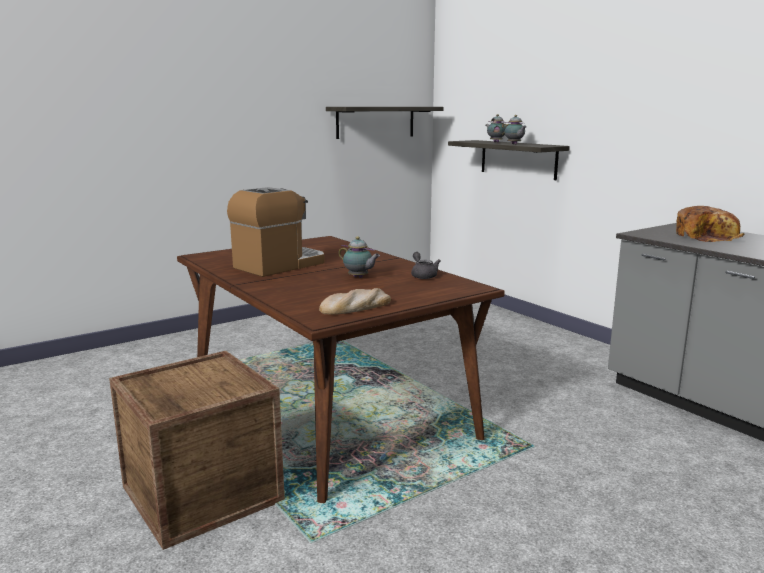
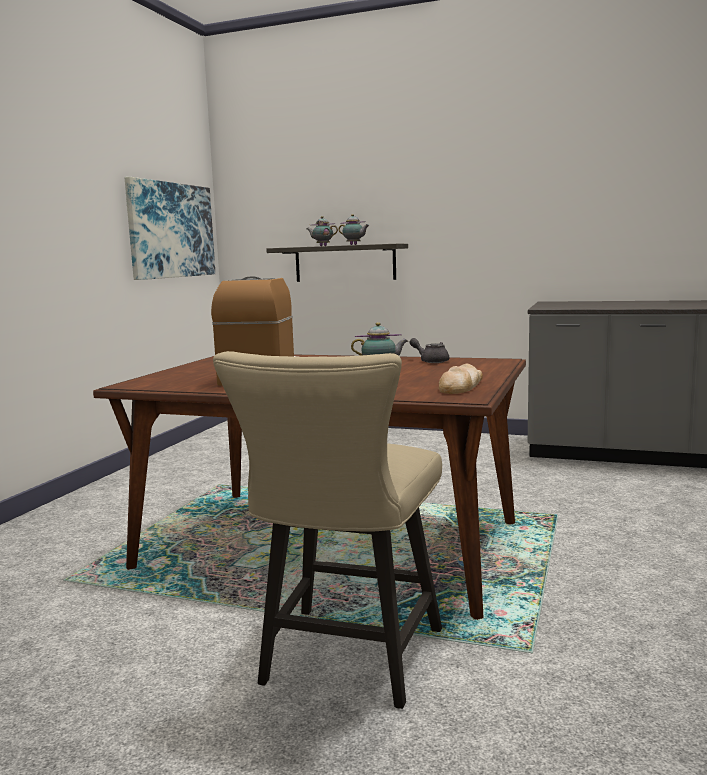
camera: 35 degrees left, 5 degrees down
crate [109,351,285,550] -> beige chair [213,351,442,709]
shelf [326,107,444,139] -> picture [124,177,216,280]
bread [676,206,745,242] -> none

